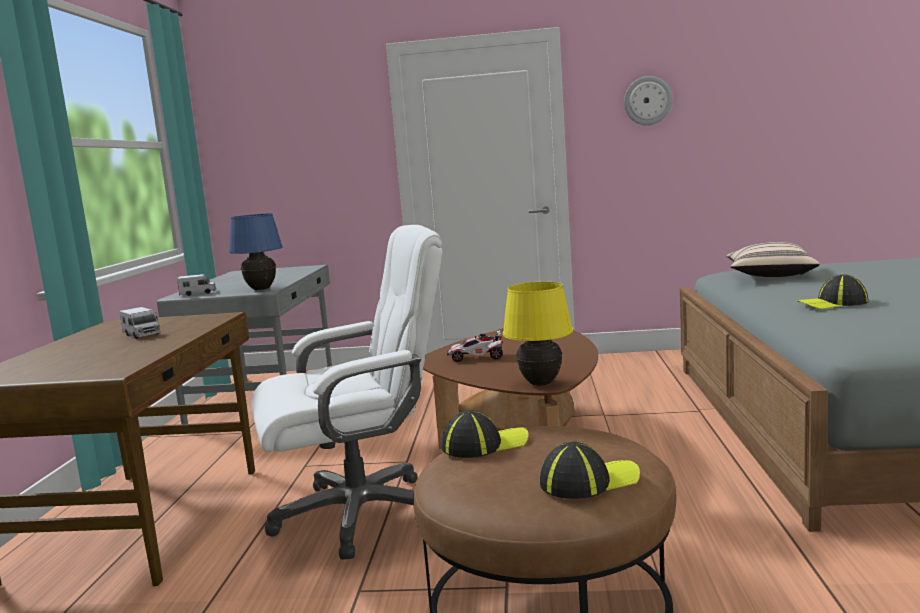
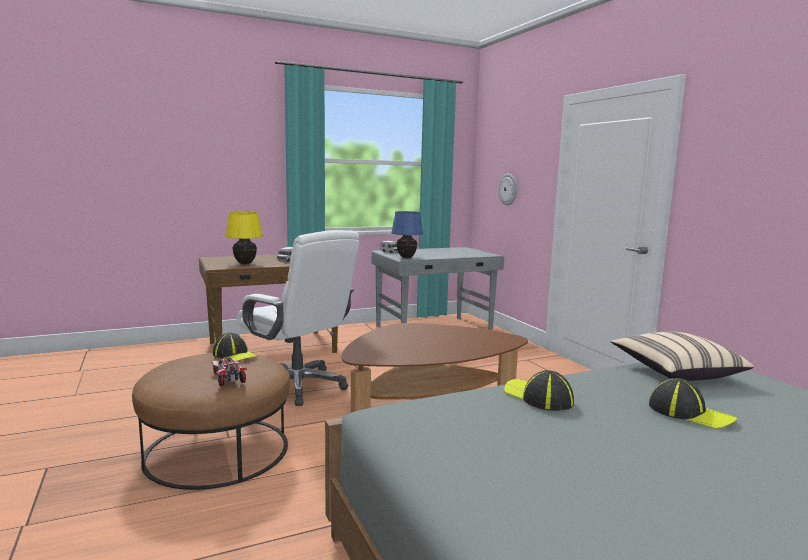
camera: 60 degrees right, 0 degrees up
toy car [447,328,504,362] -> toy car moved to [212,357,247,386]
yellow table lamp [503,282,573,386] -> yellow table lamp moved to [225,212,263,264]
cap [540,441,640,499] -> cap moved to [649,378,737,429]
wall clock [624,76,672,125] -> wall clock moved to [498,173,517,206]

